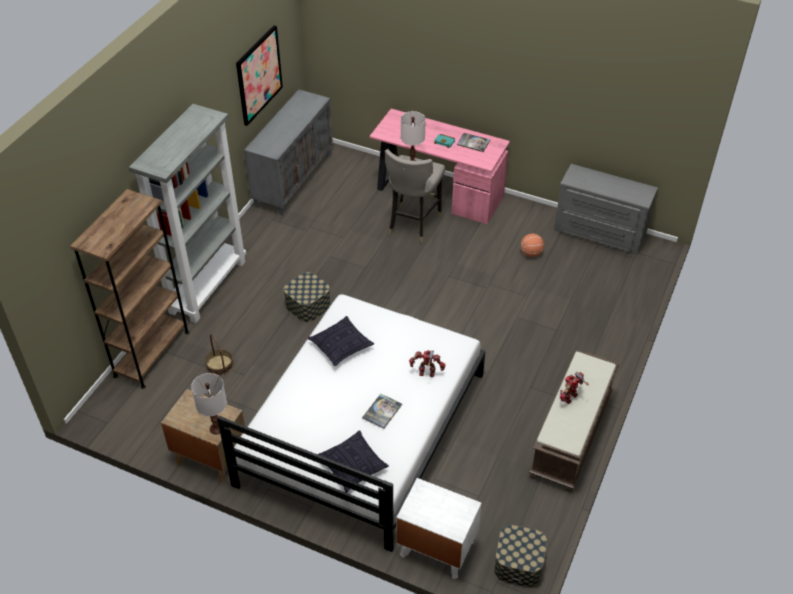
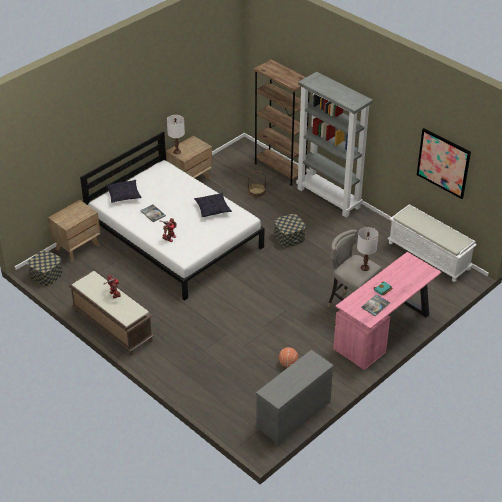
camera: 110 degrees right, 5 degrees down
grey cabinet [244,90,333,216] -> white bench [387,204,477,282]
white nightstand [396,478,481,579] -> brown nightstand [48,200,101,262]

